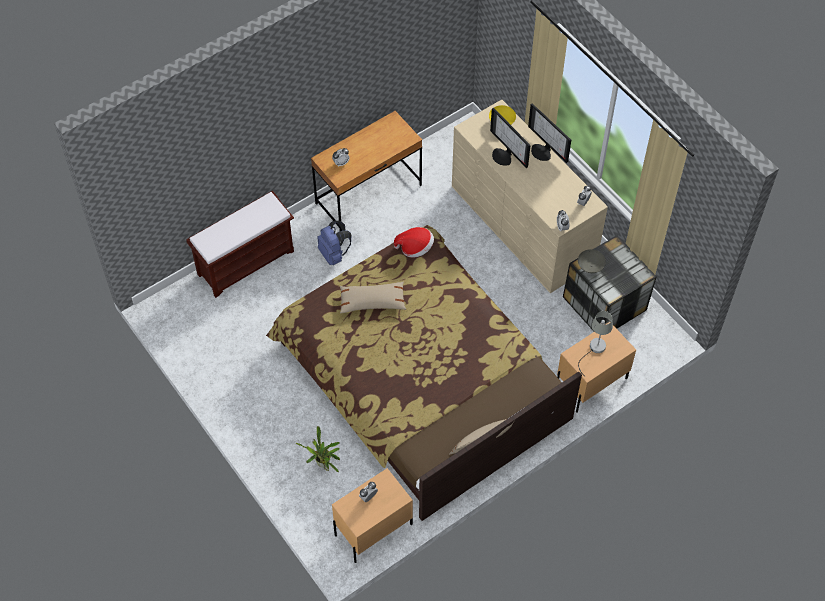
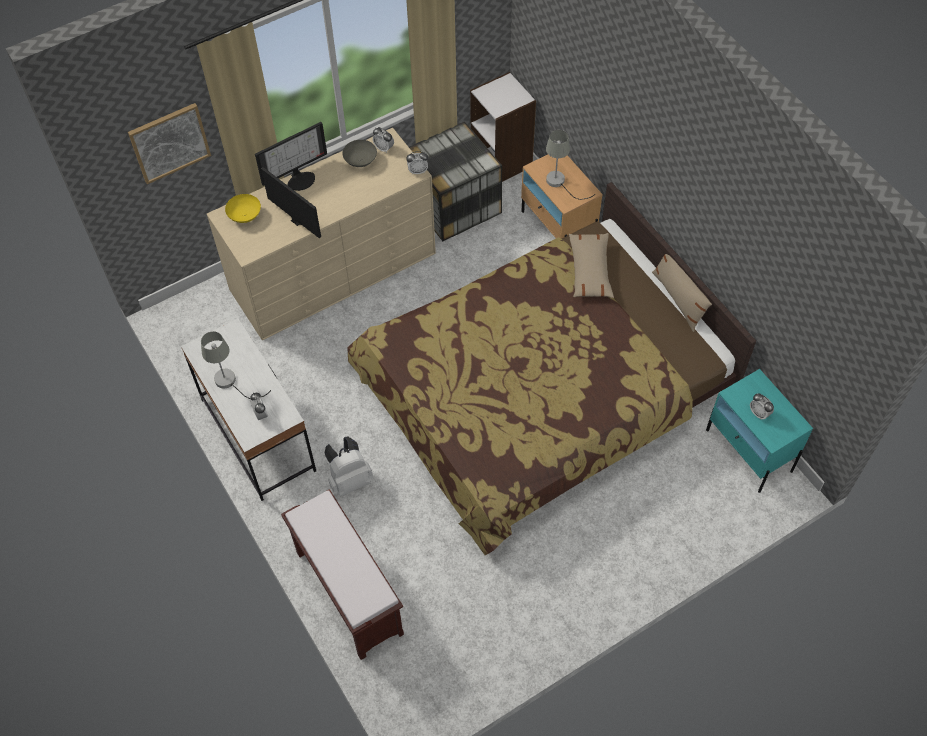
camera: 85 degrees left, 0 degrees up
potted plant [296,426,340,473] -> none
brown desk [311,111,422,231] -> white desk [181,319,316,501]
blue backpack [317,221,351,265] -> white backpack [325,437,373,497]
beige nightstand [332,468,413,563] -> turquoise nightstand [706,369,813,493]
beige pillow [340,281,406,314] -> beige pillow moved to [569,233,614,298]
hat [394,227,434,258] -> none
monitor [490,108,530,168] -> monitor turned 105 degrees counterclockwise [261,167,321,238]
grey bowl [578,249,606,273] -> grey bowl moved to [342,140,377,167]
none -> picture [128,103,211,184]
none -> grey table lamp [201,331,271,399]
none -> white bookcase [470,72,536,182]

